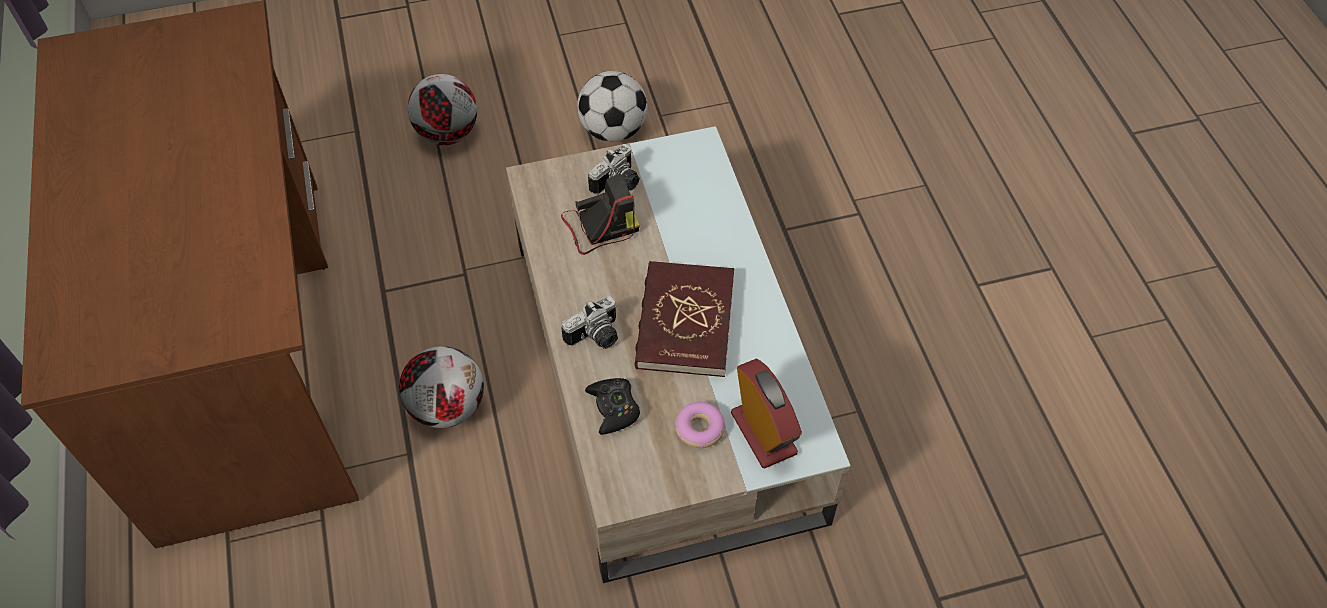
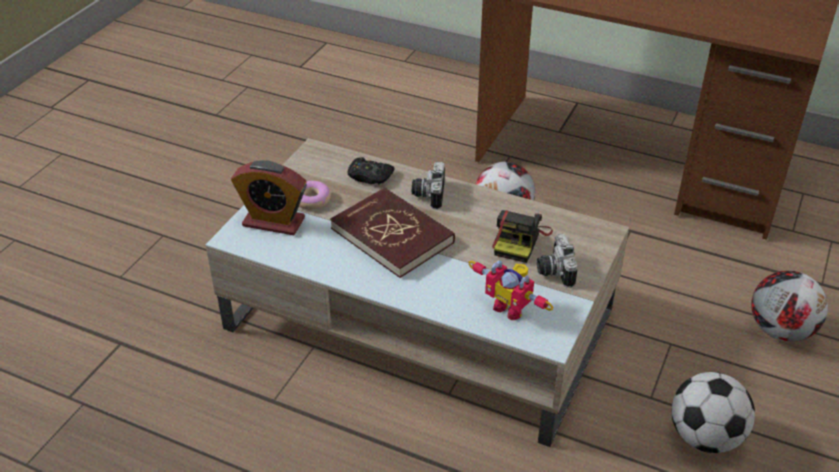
camera: 130 degrees right, 15 degrees down
none -> toy robot [468,260,553,320]

